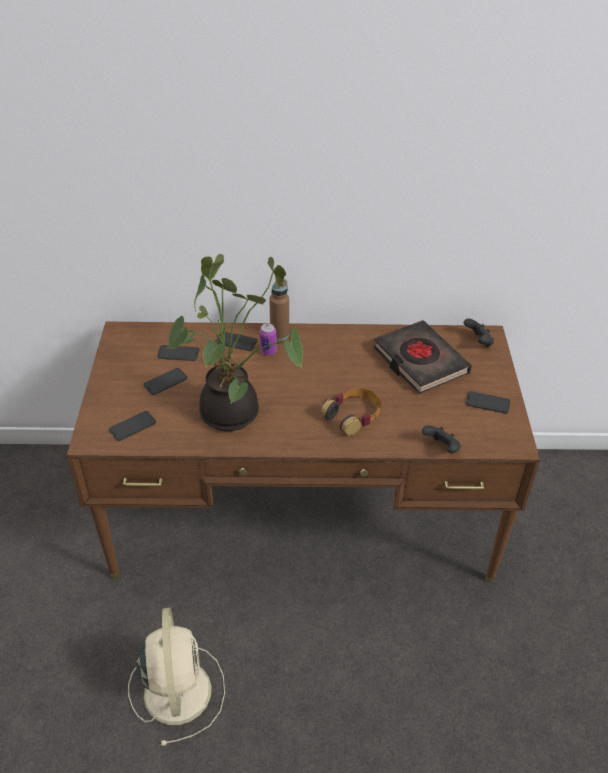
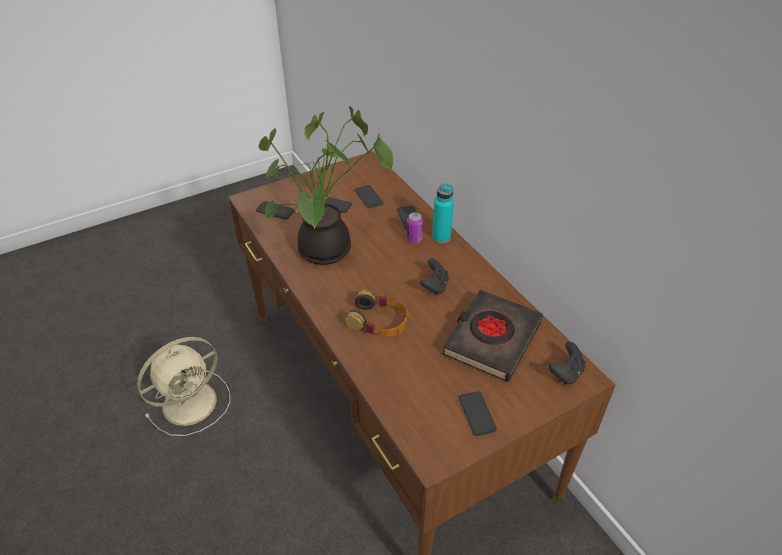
camera: 60 degrees right, 0 degrees up
brown bottle [269,279,289,341] -> turquoise bottle [432,183,454,243]
black game controller [422,425,461,453] -> black game controller moved to [420,259,448,295]

